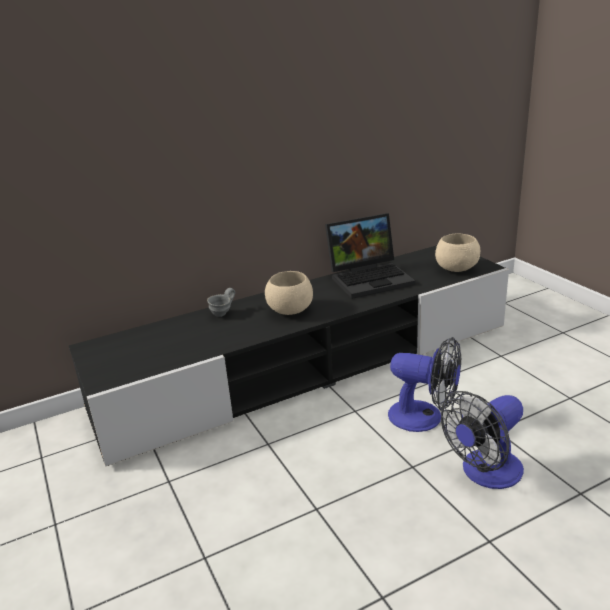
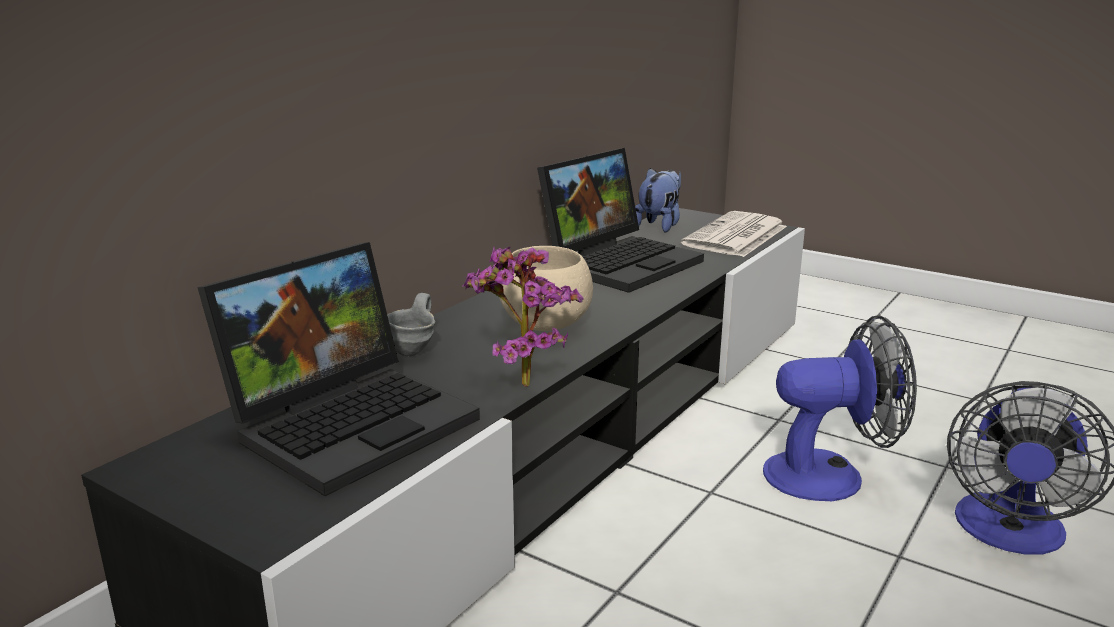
camera: 30 degrees left, 5 degrees down
beige bowl [435,233,480,272] -> newspaper [681,211,787,257]
none -> laptop [197,242,480,496]
none -> potted plant [462,247,584,387]
none -> plush toy [635,168,681,232]

